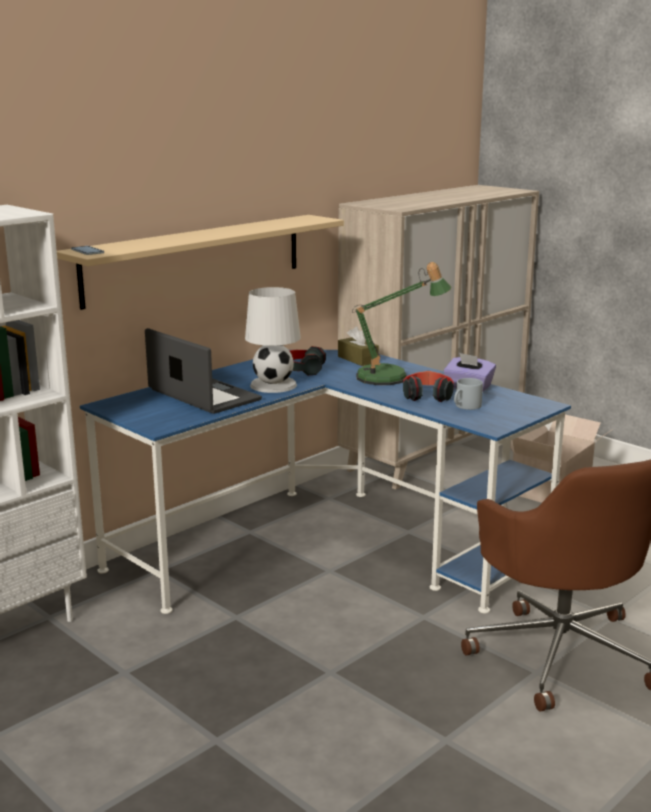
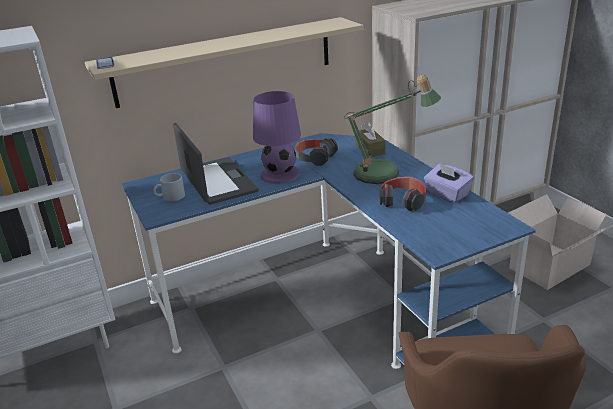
camera: 20 degrees right, 10 degrees up
white table lamp [245,287,301,393] -> purple table lamp [253,91,301,184]
grey mug [454,378,483,410] -> grey mug moved to [153,173,185,201]

